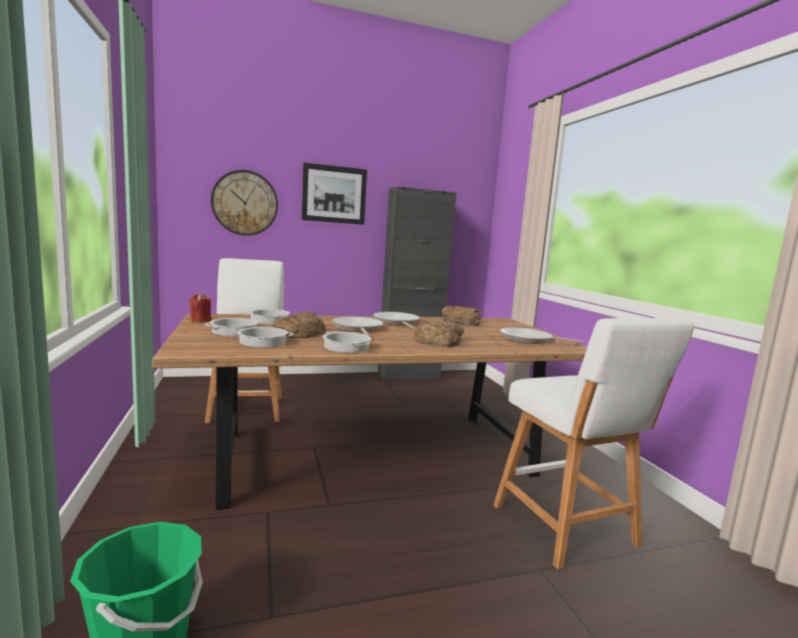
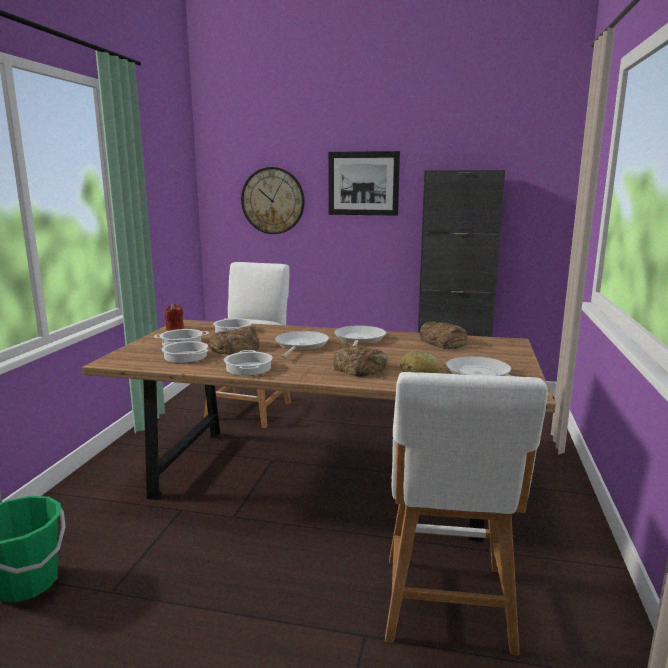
camera: 30 degrees right, 5 degrees up
none -> bread [400,351,440,373]

